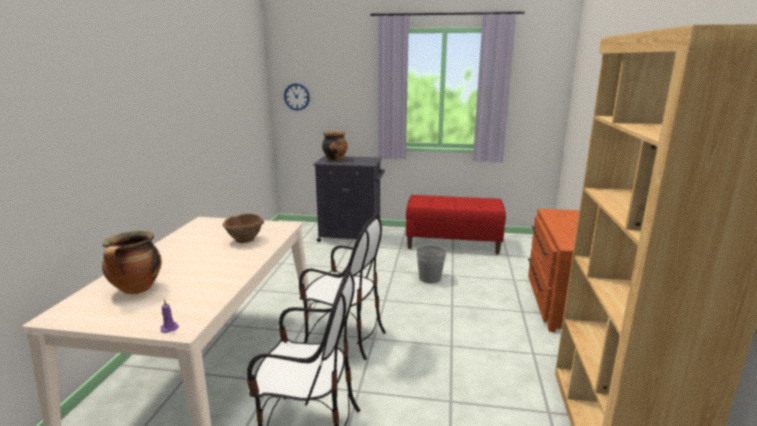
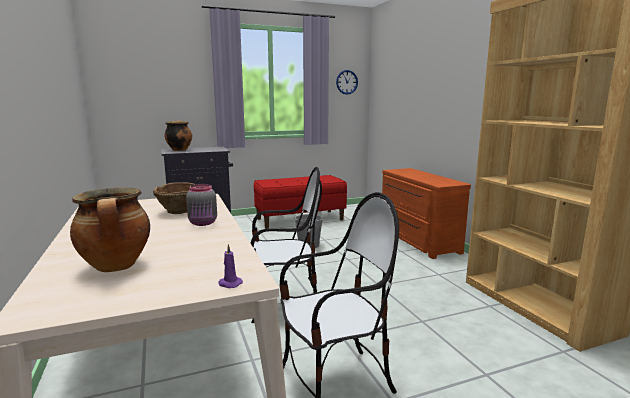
camera: 30 degrees left, 5 degrees down
wall clock [284,83,310,111] -> wall clock moved to [336,70,358,95]
none -> grey jar [186,184,217,226]

